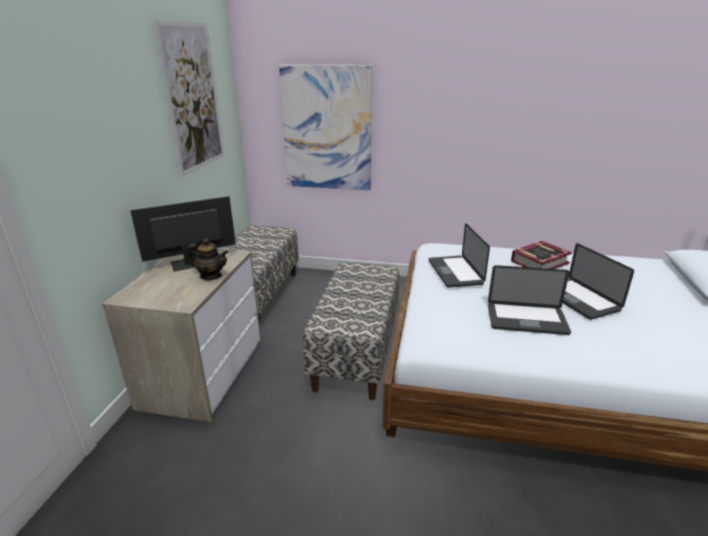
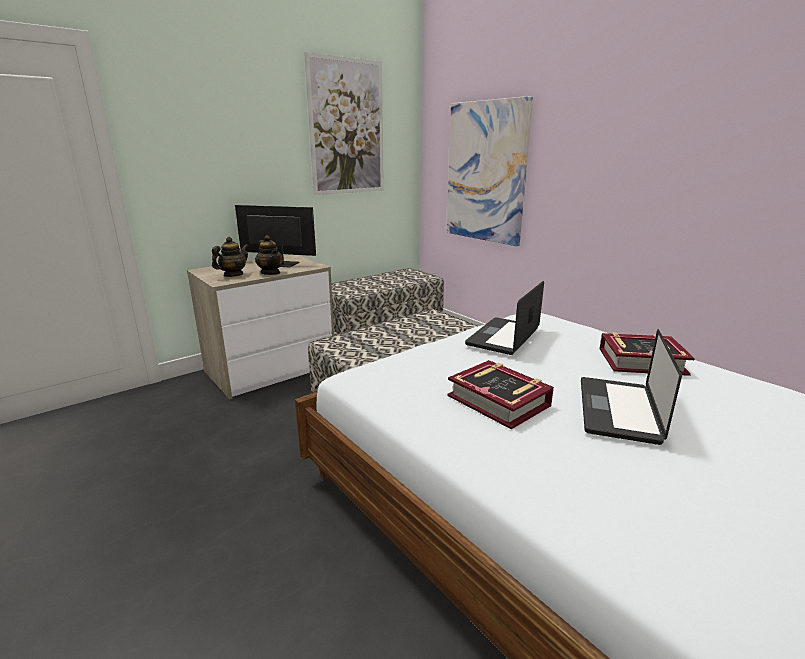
camera: 40 degrees right, 5 degrees down
laptop [488,265,571,335] -> book [447,360,554,430]
none -> teapot [212,237,249,277]

